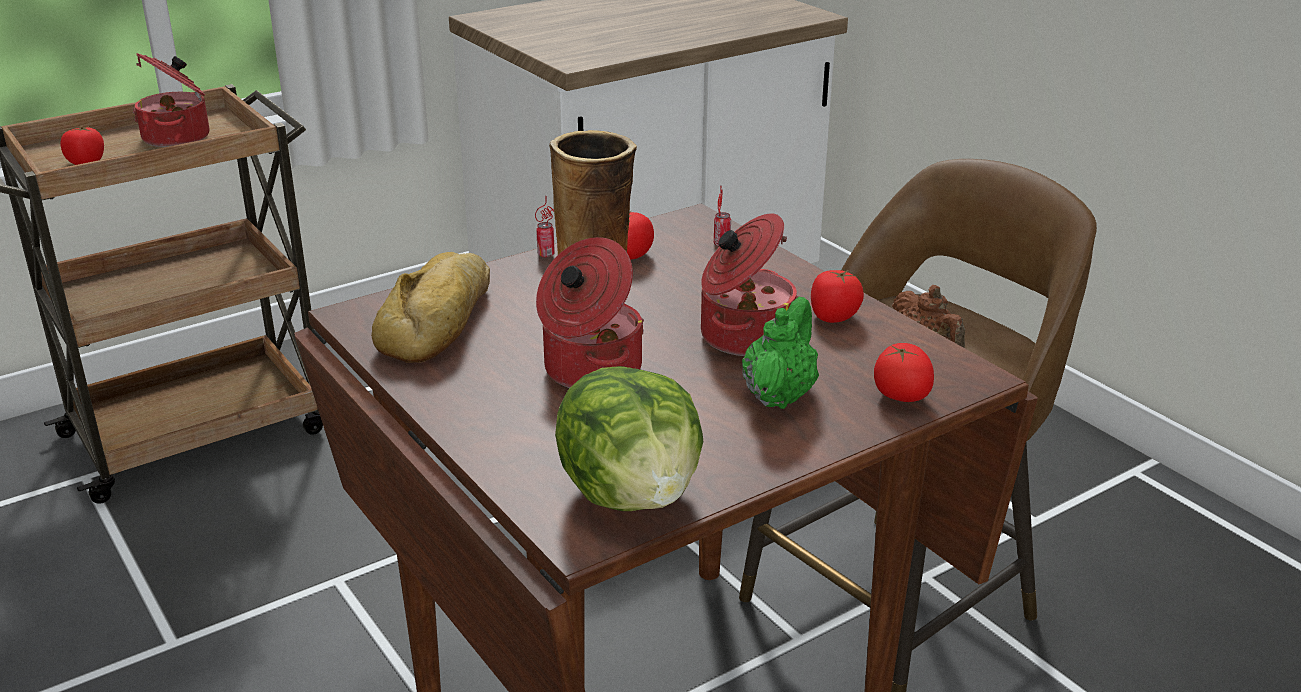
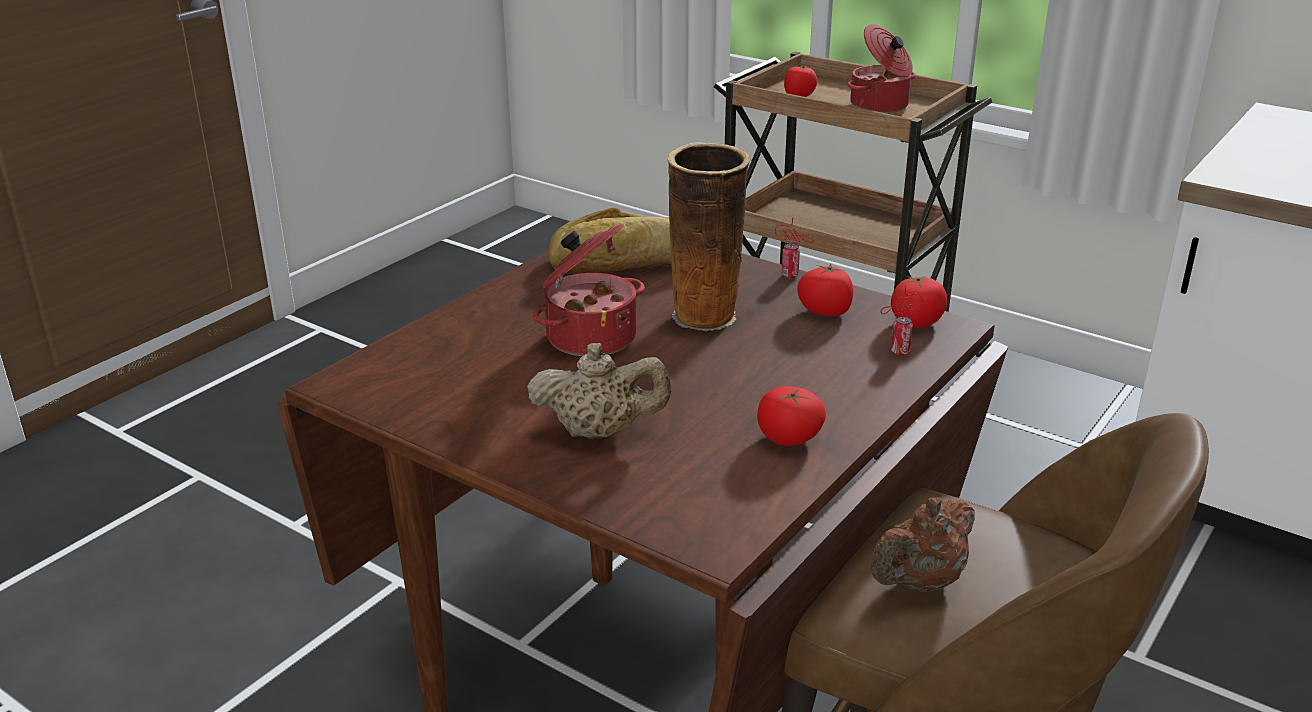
camera: 70 degrees right, 0 degrees up
lettuce [555,366,703,511] -> none
cooking pot [701,213,799,356] -> none
green teapot [742,297,819,409] -> beige teapot [527,343,672,439]
tomato [874,343,934,402] -> tomato moved to [891,276,947,328]

